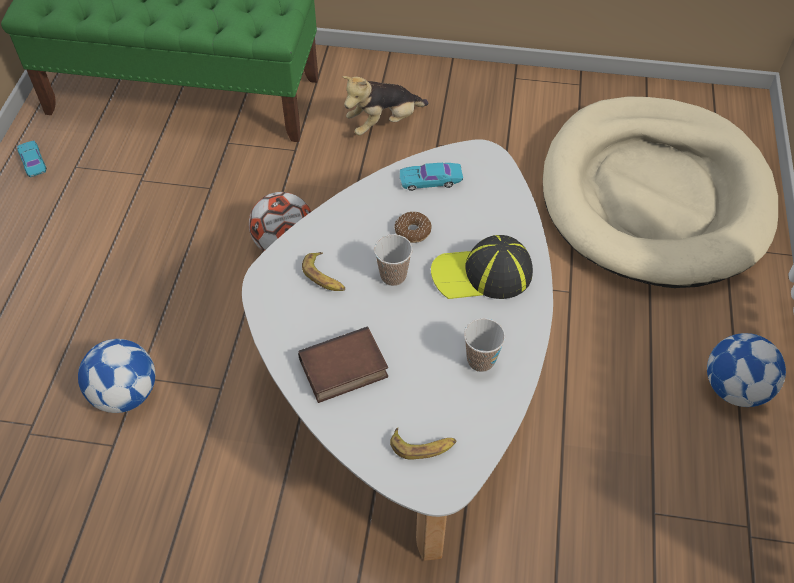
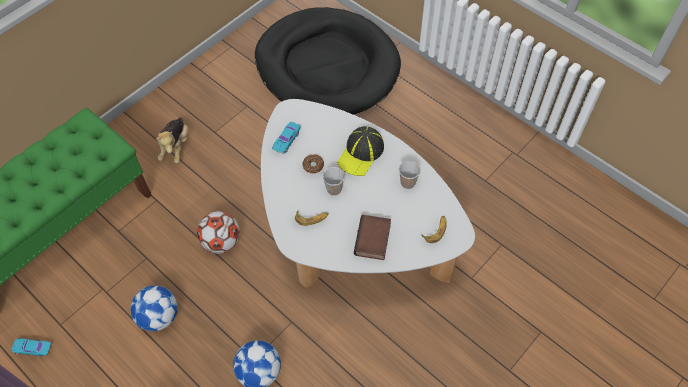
camera: 55 degrees left, 5 degrees up
beige dog bed [543,96,778,288] -> black dog bed [255,7,401,115]
football [707,333,786,407] -> football moved to [131,286,177,331]

